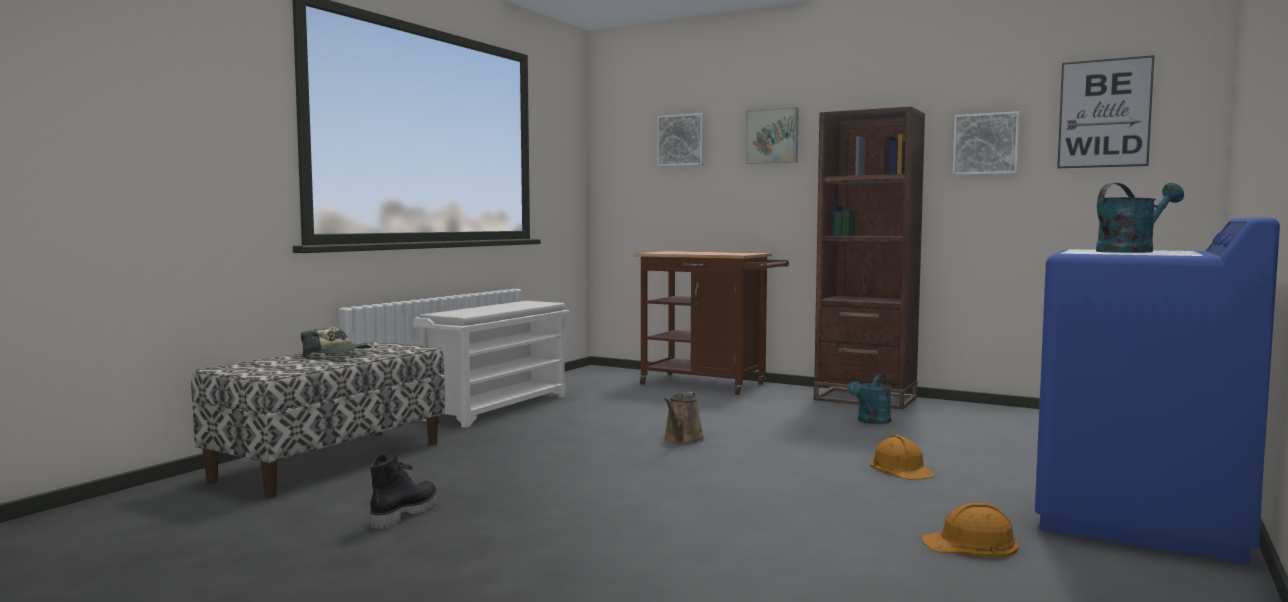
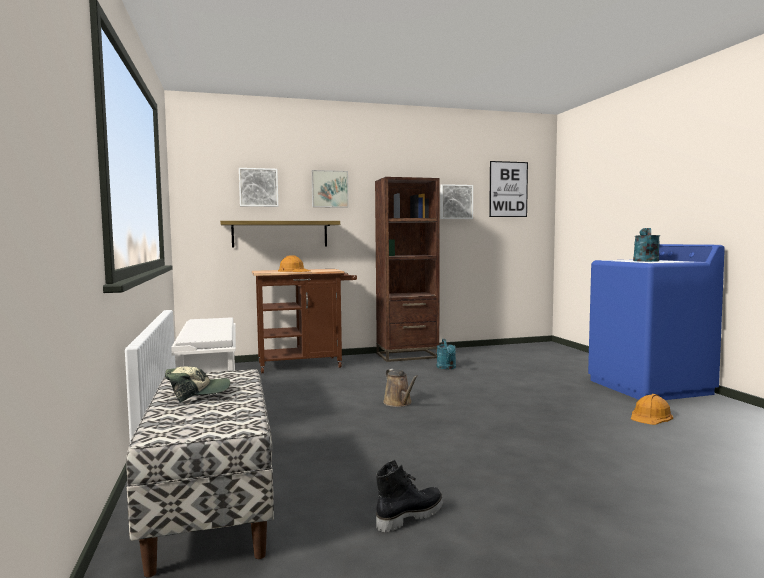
camera: 45 degrees left, 0 degrees up
black boot [370,452,438,529] -> black boot turned 75 degrees clockwise [376,460,443,532]
orange hard hat [870,435,934,480] -> orange hard hat moved to [278,255,310,272]
none -> shelf [220,221,340,248]

